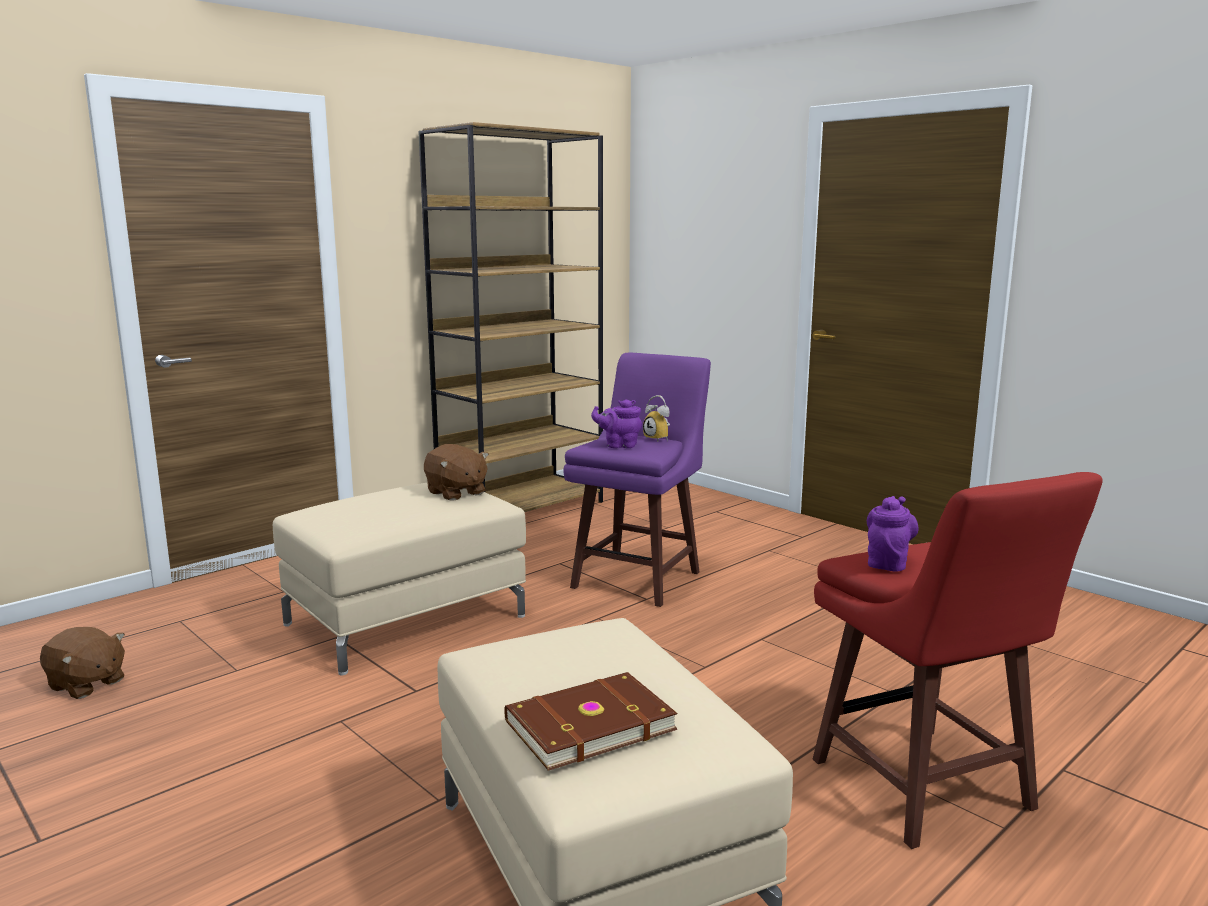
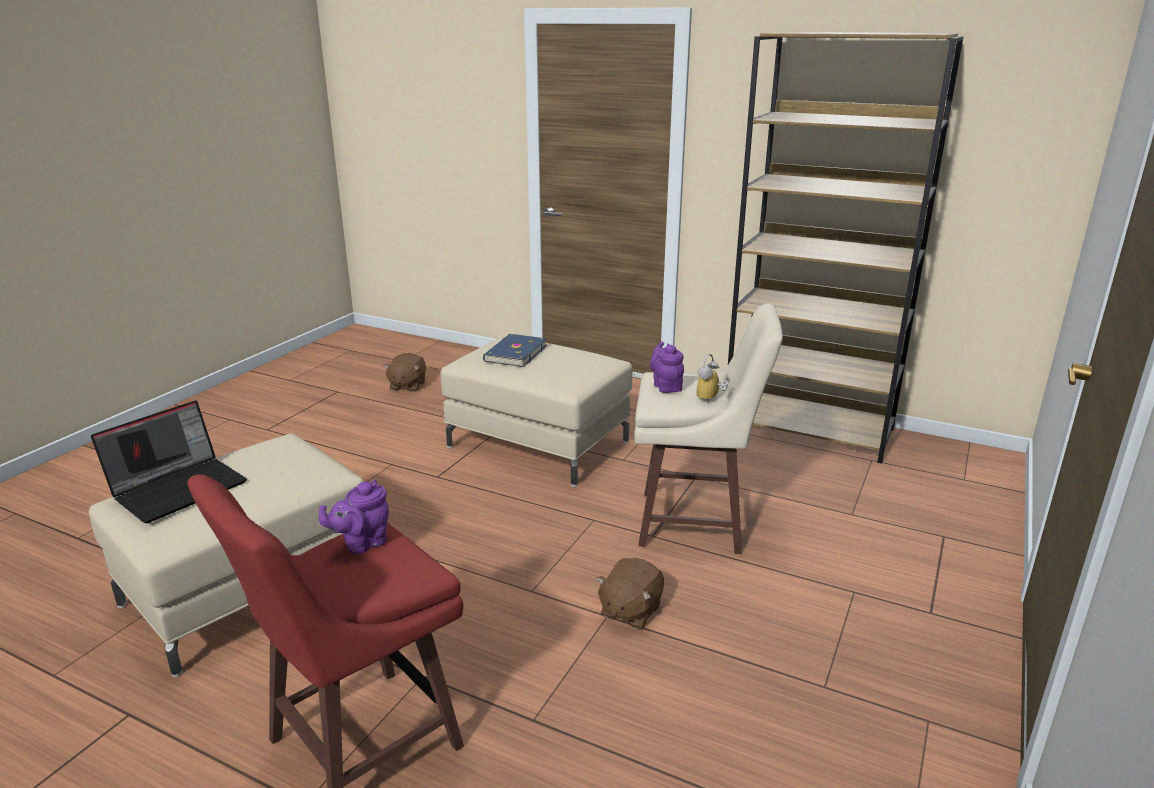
camera: 70 degrees right, 10 degrees up
brown plush toy [424,444,489,501] -> brown plush toy moved to [596,558,664,629]
brown book [504,672,678,771] -> laptop [91,400,247,523]
purple stool [563,353,711,607] -> beige stool [634,303,783,554]
purple teapot [867,496,918,572] -> purple teapot turned 135 degrees clockwise [319,480,389,554]
none -> blue book [483,334,547,367]

